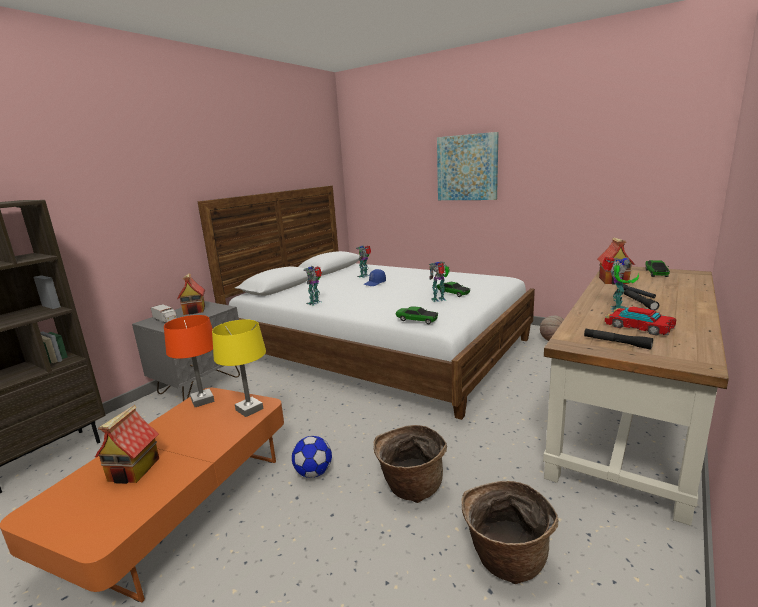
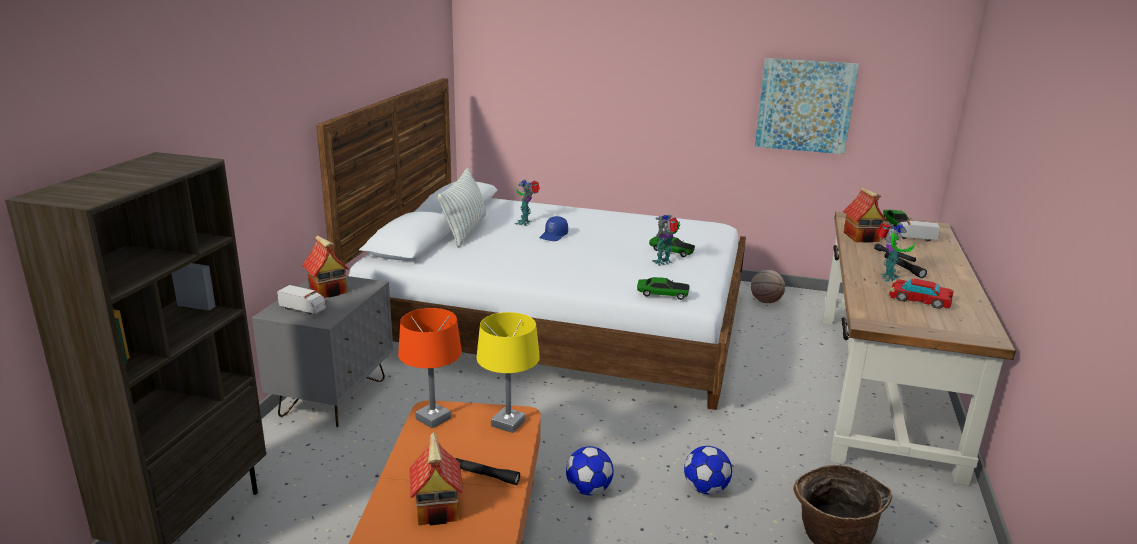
camera: 20 degrees left, 5 degrees up
toy robot [303,266,322,306] -> none
basket [373,425,447,503] -> football [684,446,732,494]
picture [437,132,498,200] -> picture moved to [755,58,859,154]
black flashlight [584,328,653,350] -> black flashlight moved to [455,458,520,485]
none -> pillow [438,168,486,248]
none -> toy truck [899,220,940,242]

